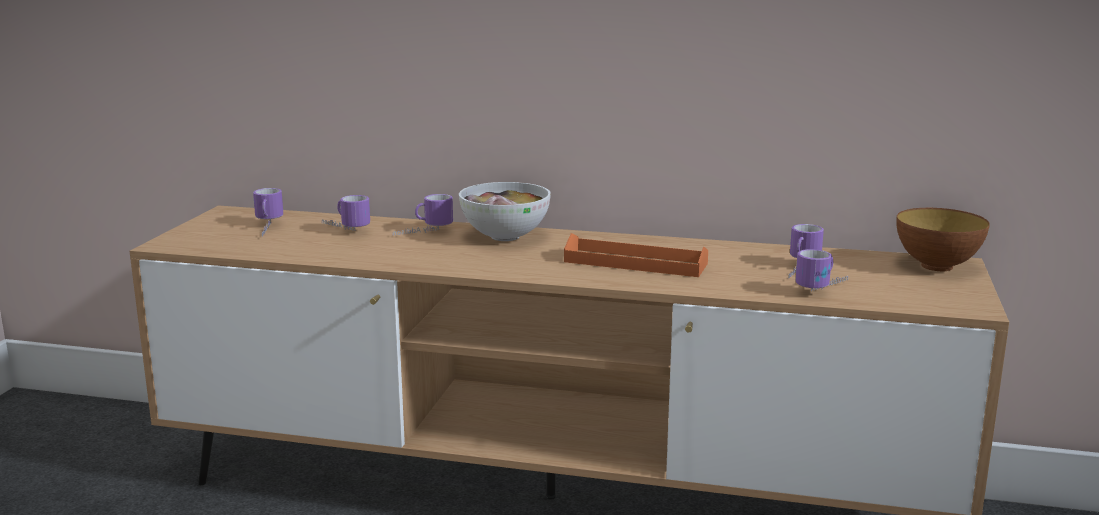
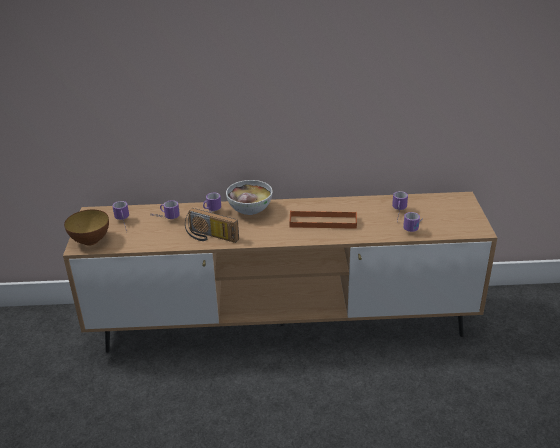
camera: 15 degrees left, 15 degrees up
bowl [896,208,990,271] -> bowl moved to [64,210,109,246]
none -> radio [185,208,239,243]

